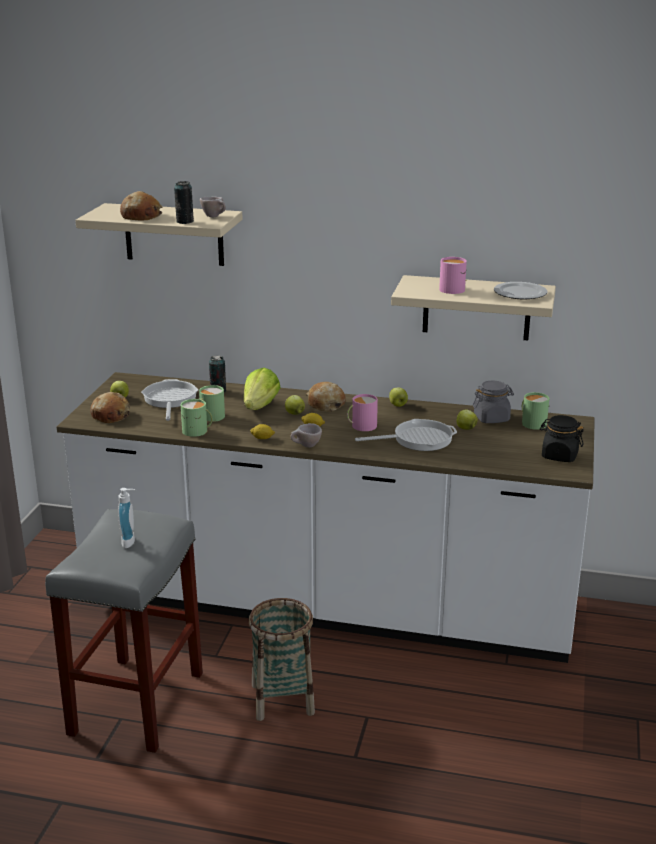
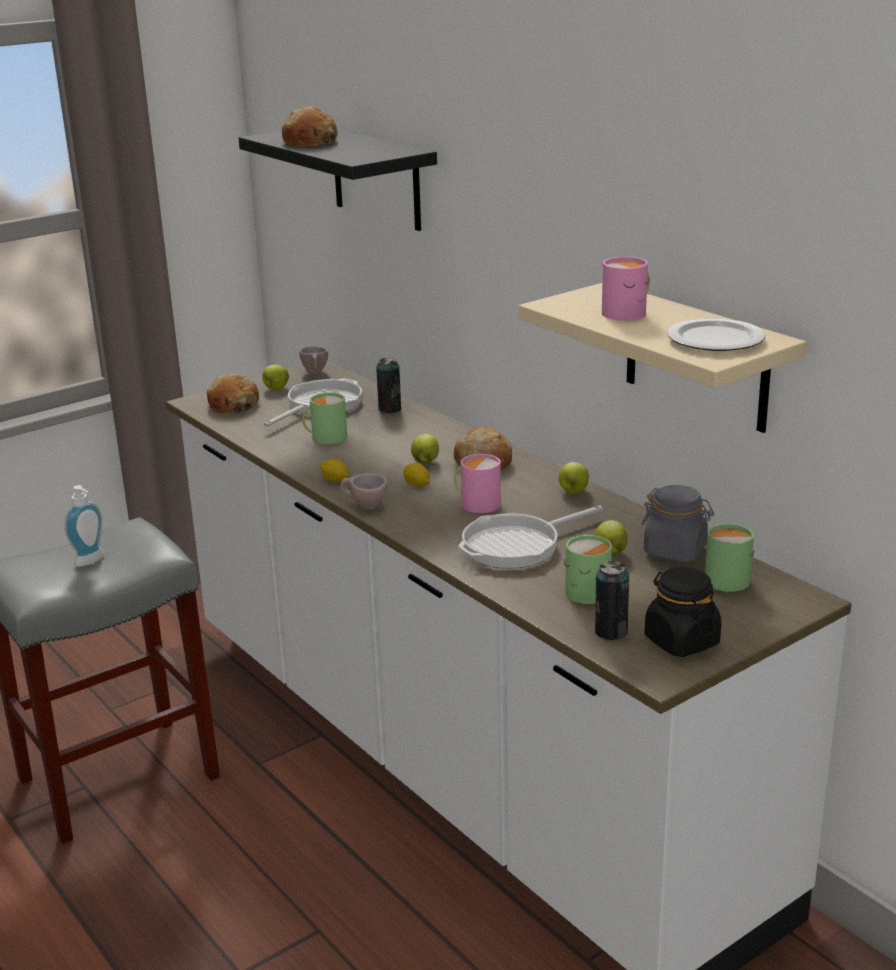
camera: 40 degrees right, 0 degrees up
beige shelf [75,203,242,266] -> black shelf [239,129,437,231]
can [174,181,194,224] -> can moved to [595,561,630,640]
green mug [181,399,213,437] -> green mug moved to [564,535,612,604]
beige cup [200,197,226,217] -> beige cup moved to [299,346,328,374]
lettuce [244,368,281,410] -> none
basket [249,598,315,721] -> none
frying pan [355,419,457,451] -> frying pan turned 120 degrees clockwise [458,505,603,568]

